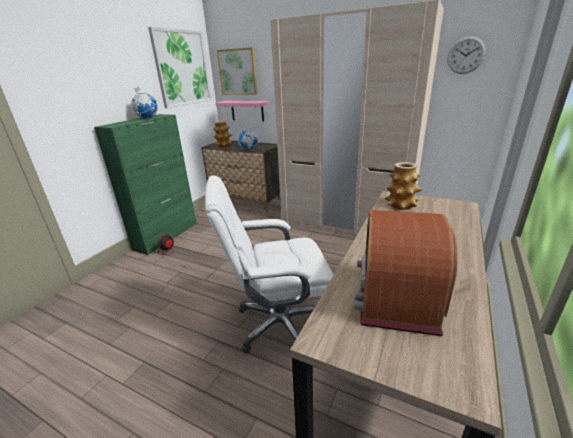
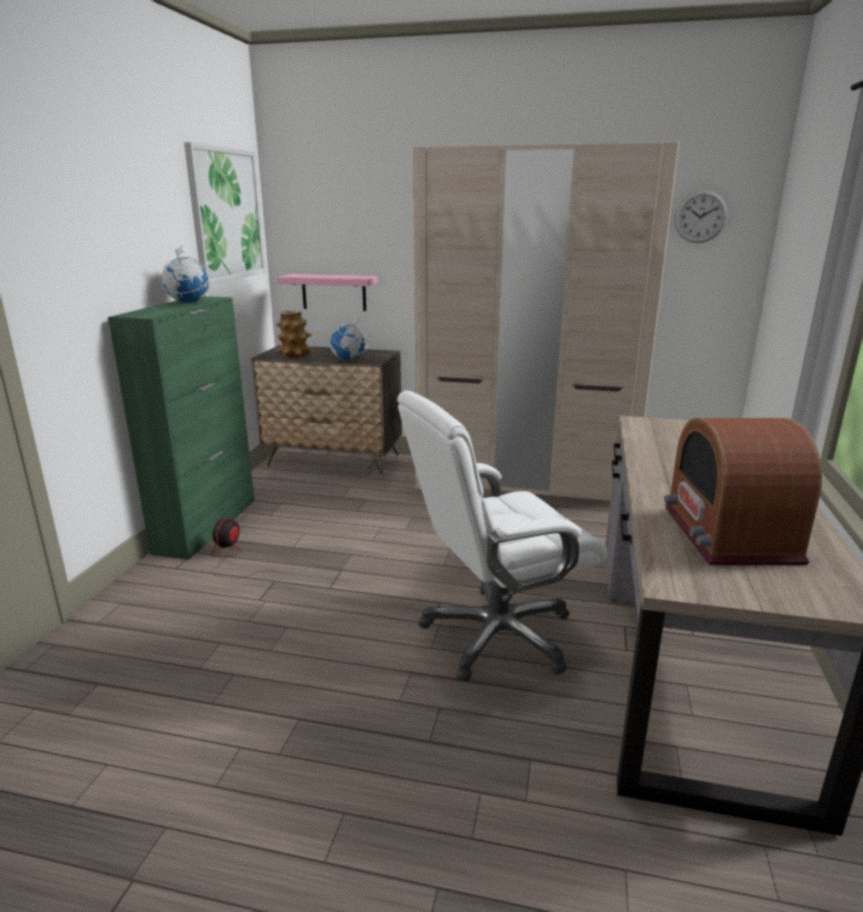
camera: 15 degrees left, 5 degrees down
picture [217,47,258,95] -> none
vase [385,162,422,210] -> none

